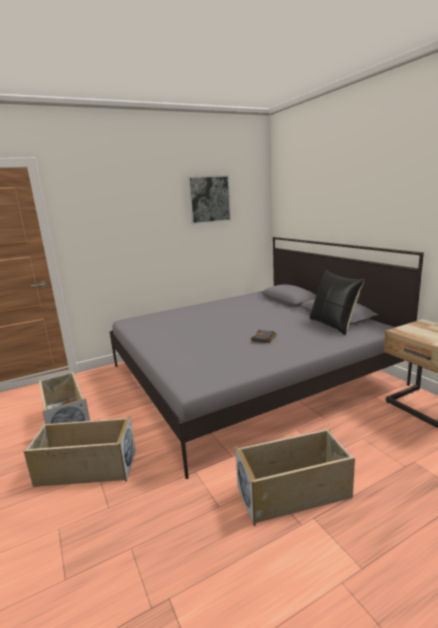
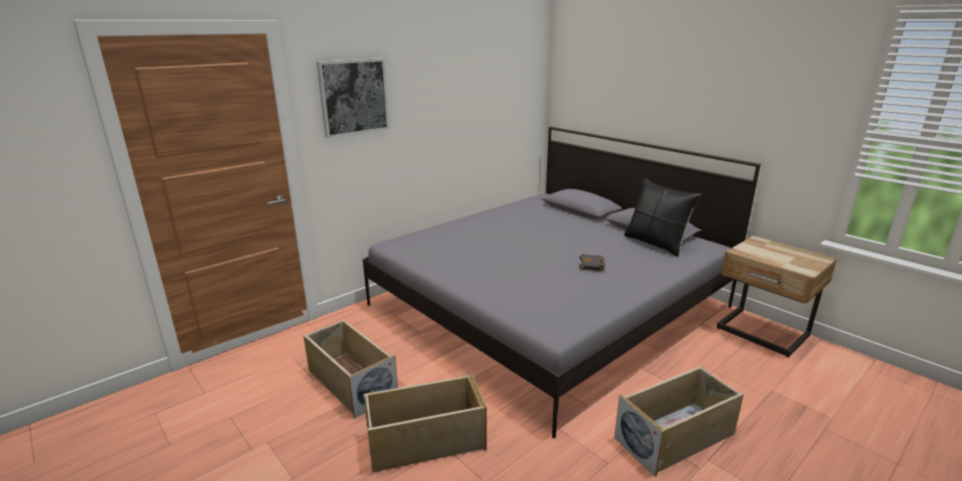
camera: 15 degrees left, 5 degrees up
picture [187,175,232,225] -> picture moved to [316,58,390,138]

